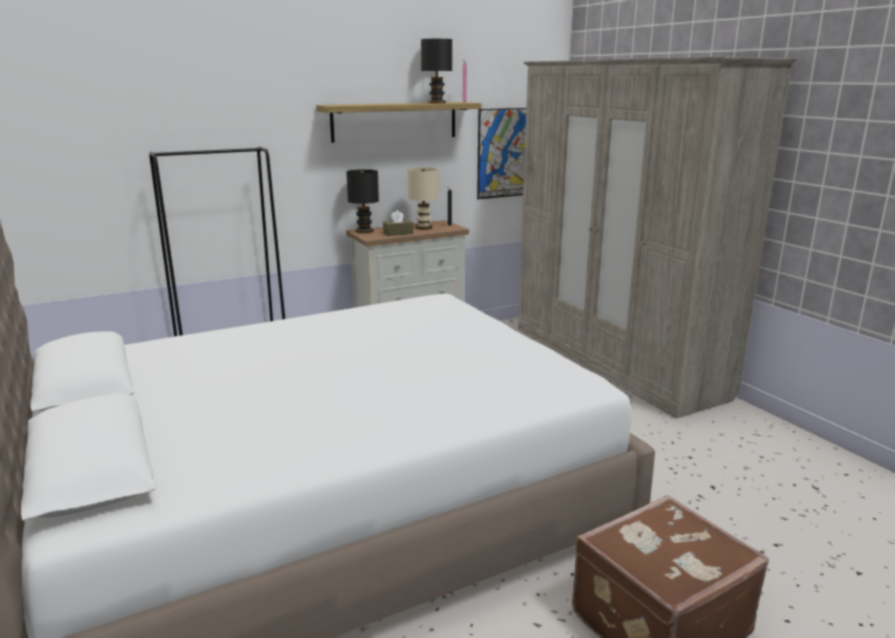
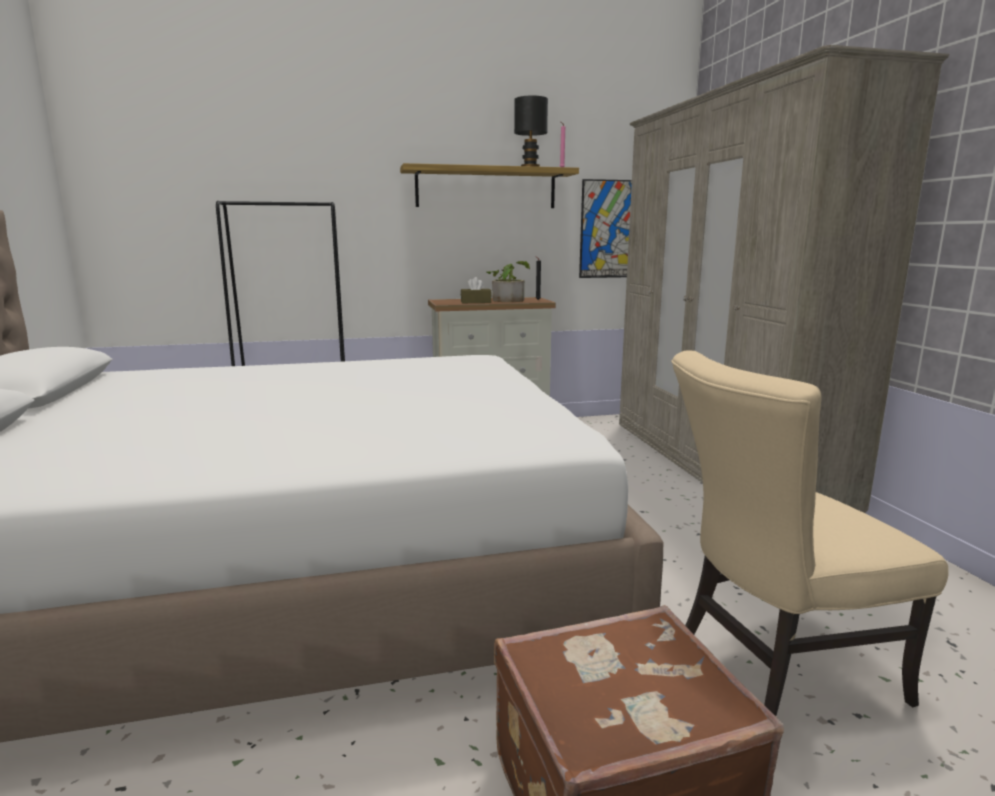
camera: 15 degrees right, 5 degrees down
black table lamp [346,169,379,233] -> none
beige table lamp [408,167,439,230] -> potted plant [486,261,530,302]
none -> beige chair [671,350,949,716]

